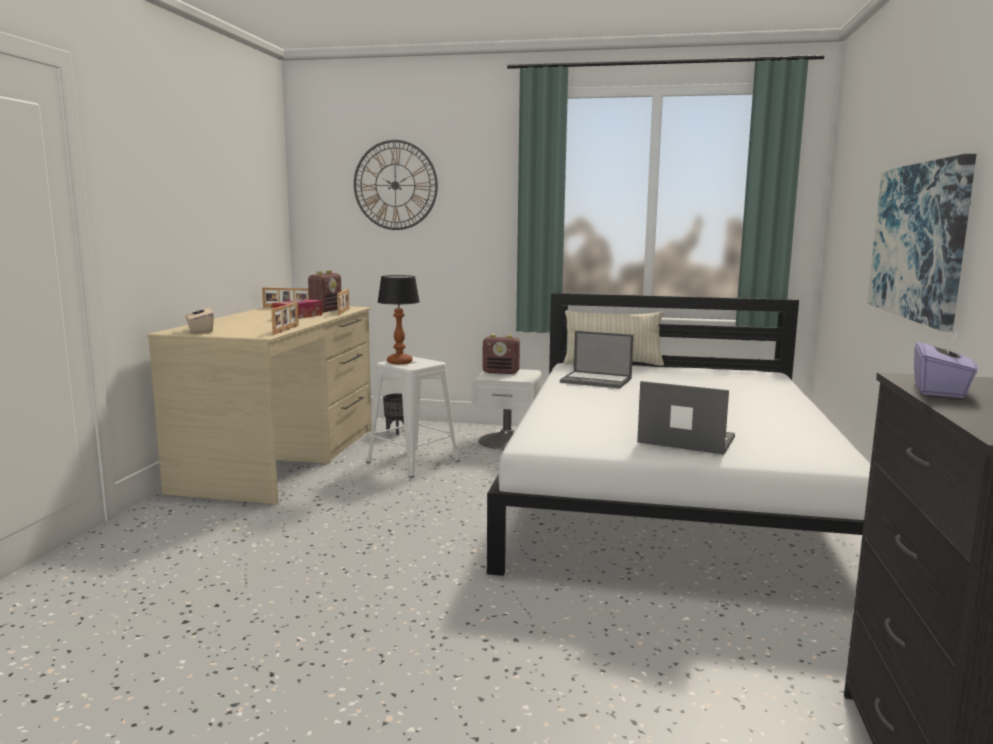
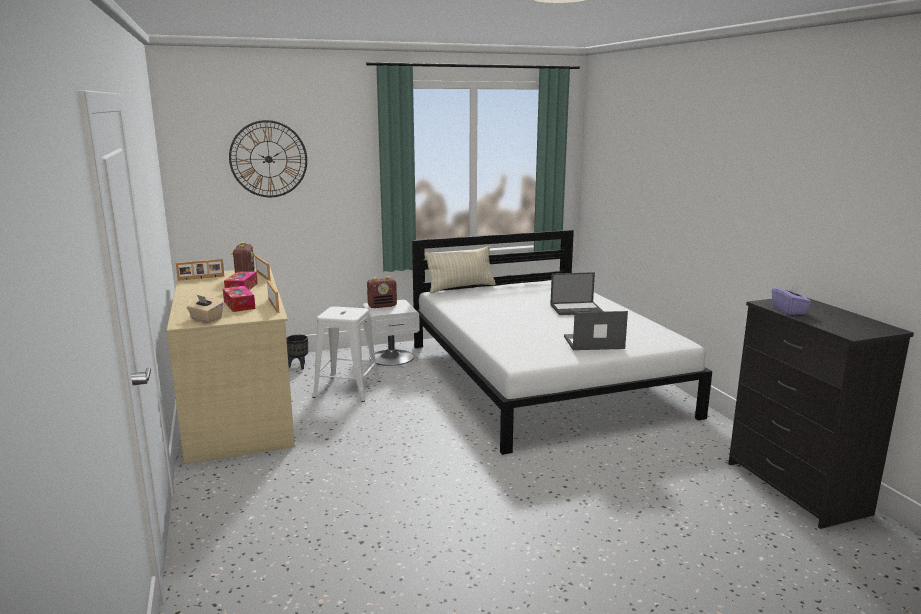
camera: 30 degrees left, 5 degrees up
table lamp [377,275,420,364] -> none
laptop [560,331,634,388] -> laptop moved to [550,272,604,315]
picture [867,154,977,332] -> none
none -> tissue box [223,286,255,312]

